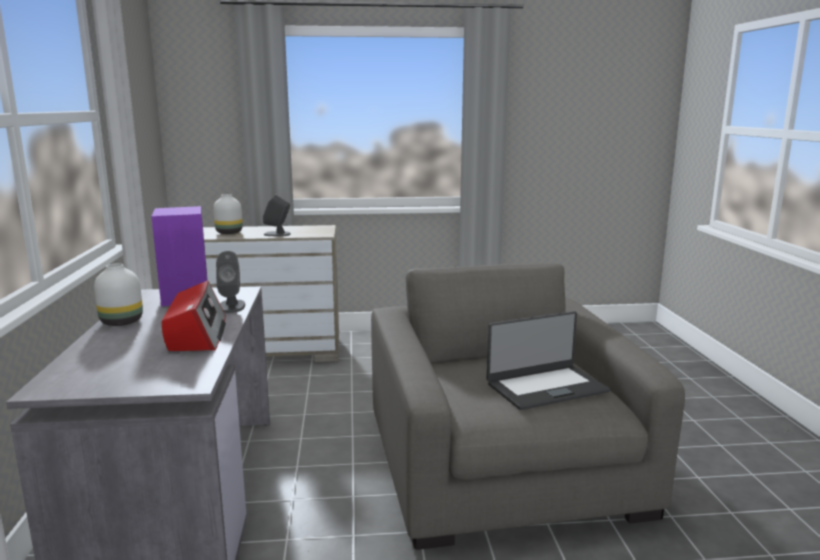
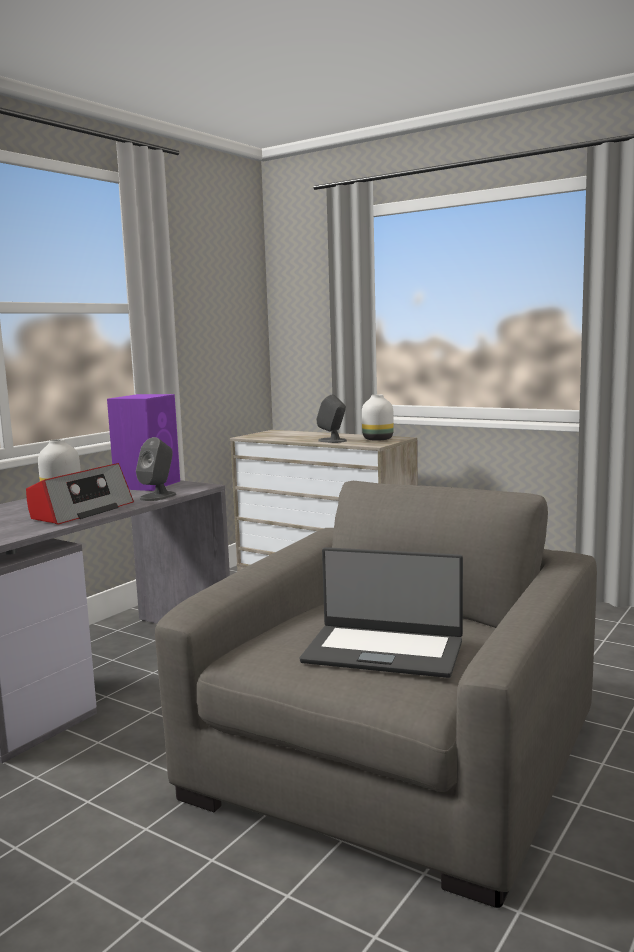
camera: 40 degrees right, 5 degrees down
white vase [213,194,243,234] -> white vase moved to [362,395,394,441]

